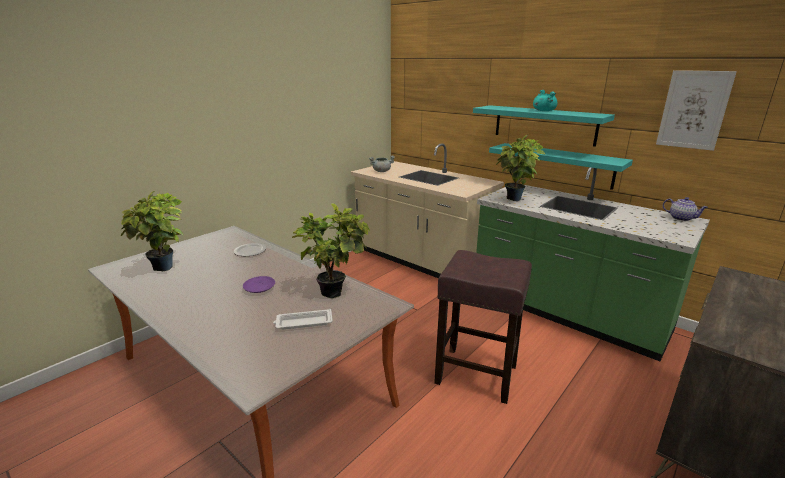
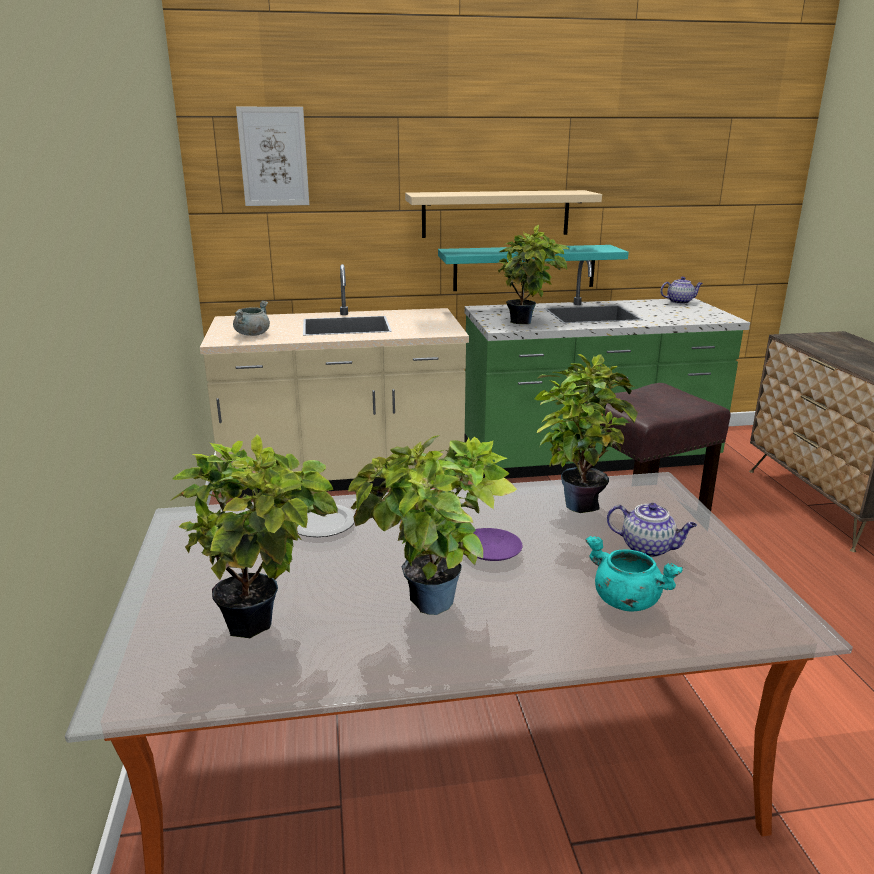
camera: 50 degrees left, 0 degrees up
white tray [273,309,333,330] -> teapot [607,503,697,558]
turquoise shelf [473,105,615,147] -> beige shelf [405,190,602,238]
turquoise cooking pot [533,90,558,111] -> turquoise cooking pot moved to [586,536,683,611]
picture [656,70,737,151] -> picture moved to [236,107,309,206]
none -> potted plant [348,435,517,615]

